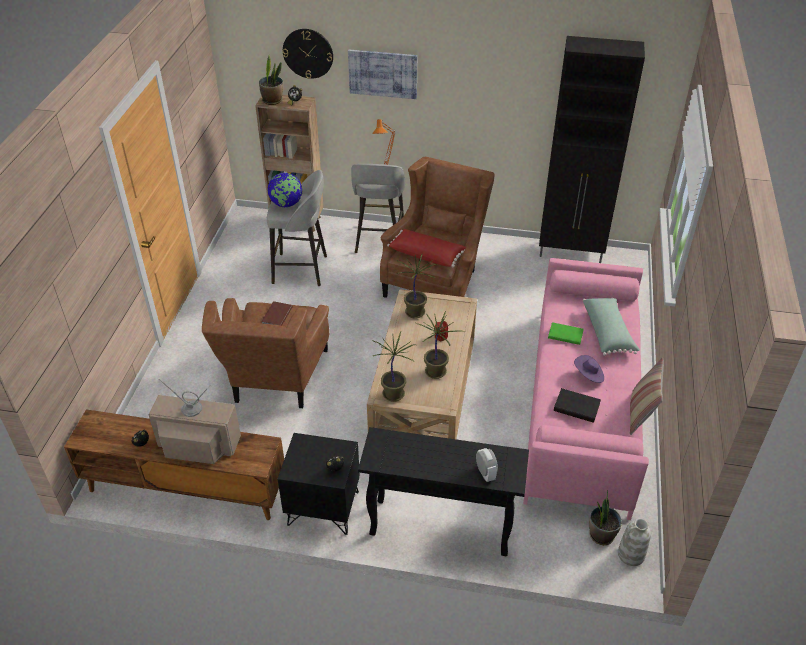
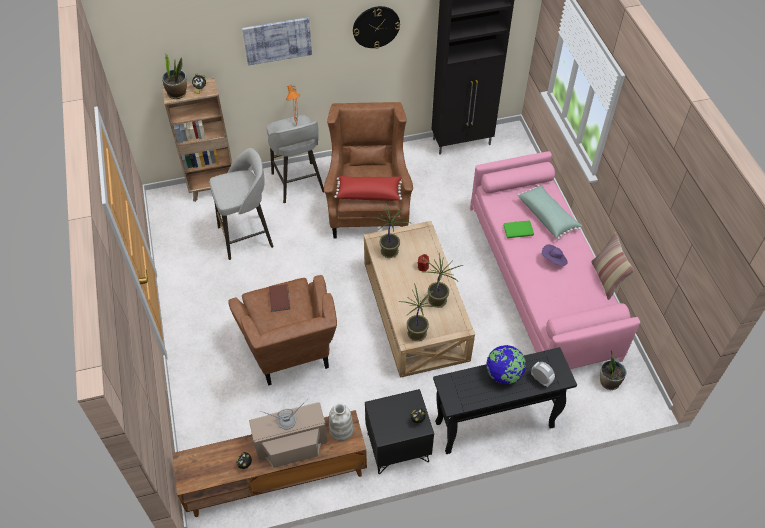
camera: 25 degrees left, 10 degrees up
globe [268,173,302,207] -> globe moved to [487,345,526,384]
wall clock [282,29,333,79] -> wall clock moved to [353,6,400,49]
black book [554,388,601,423] -> none
white vase [618,518,651,566] -> white vase moved to [329,403,353,441]

